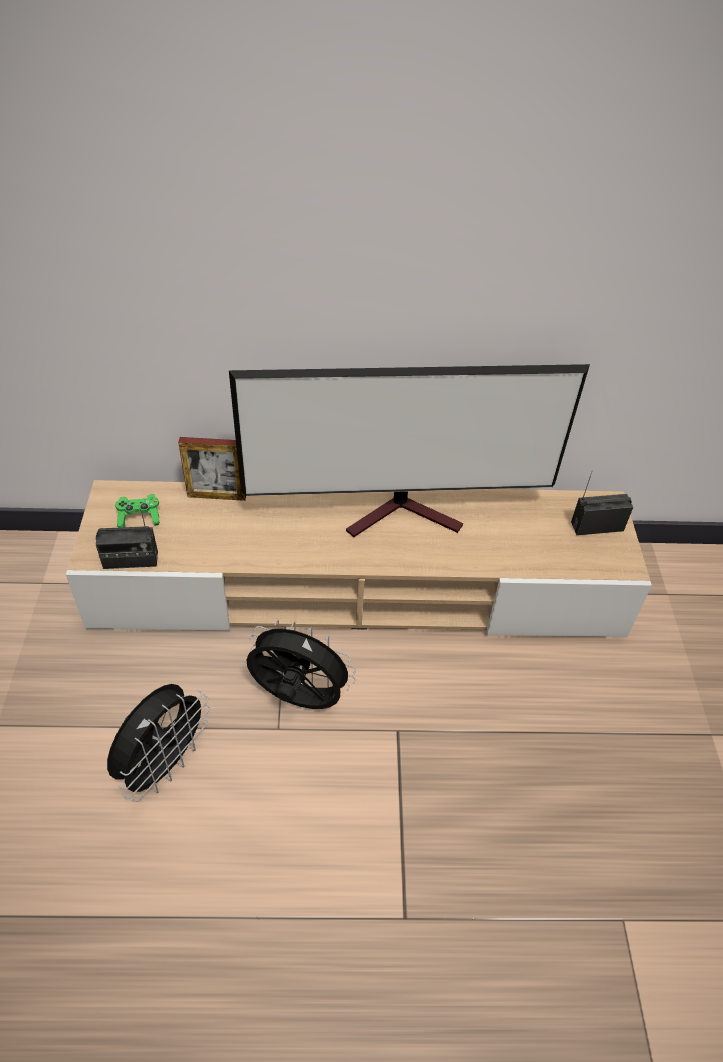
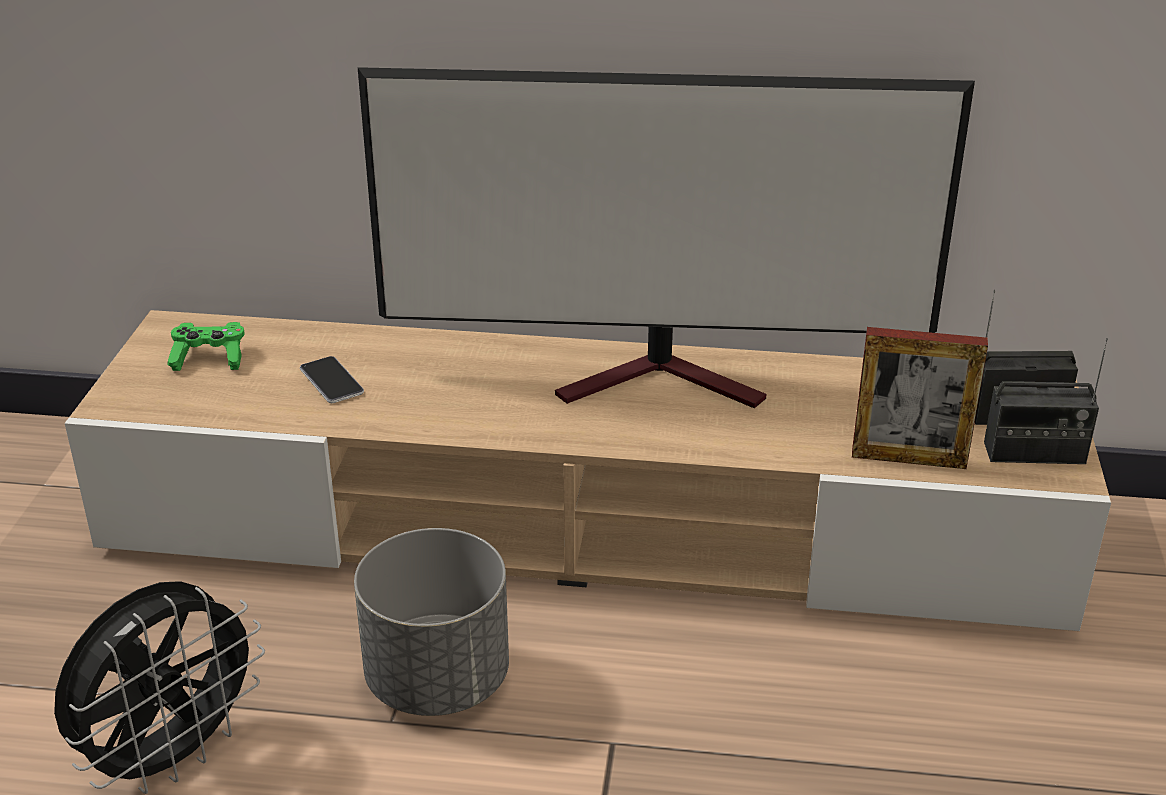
camera: 10 degrees right, 15 degrees down
radio [96,510,158,569] -> radio moved to [984,338,1108,464]
picture frame [178,437,246,501] -> picture frame moved to [852,327,988,469]
black fan [247,620,356,709] -> grey planter [354,528,509,716]
none -> phone [300,356,364,403]

